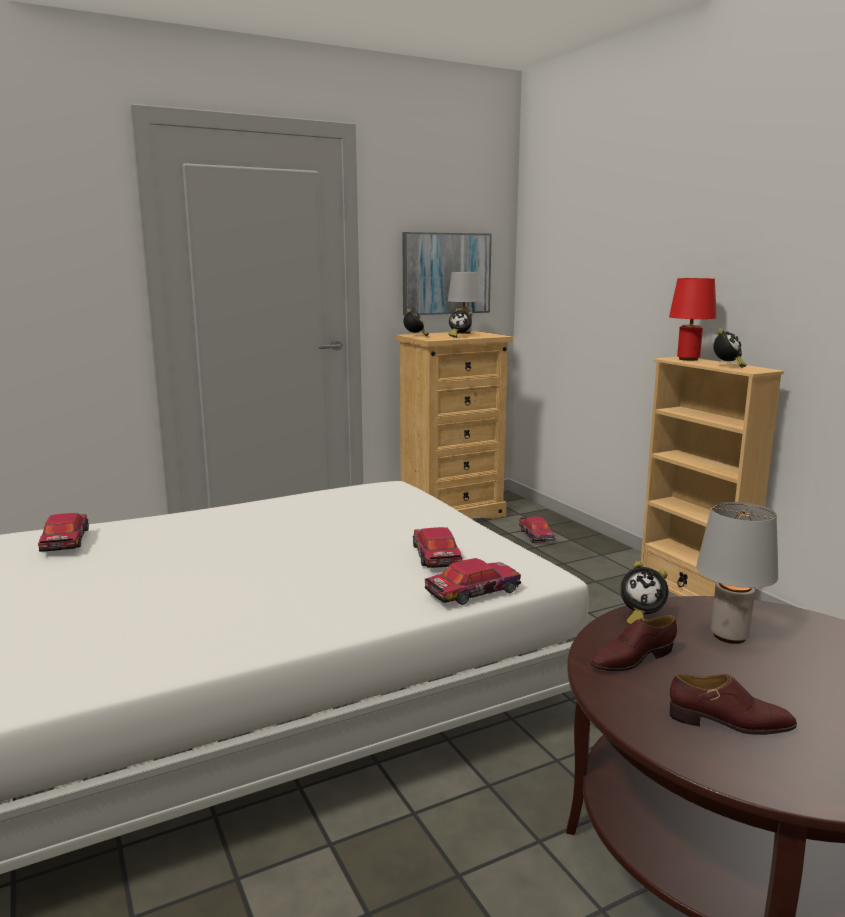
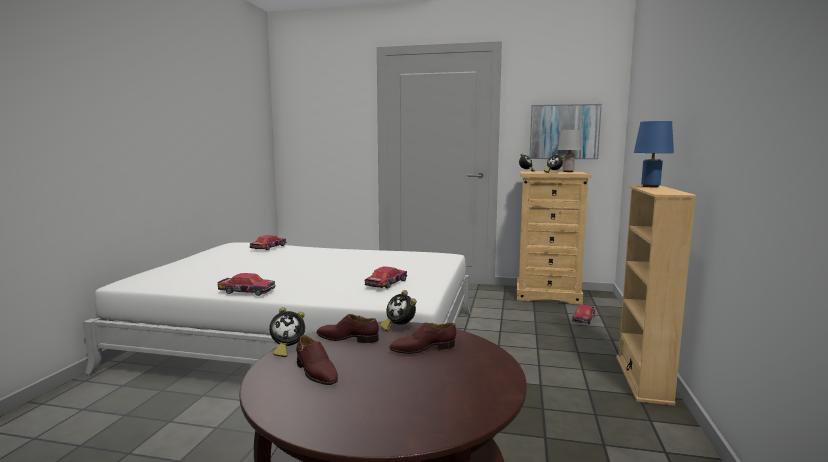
camera: 40 degrees right, 5 degrees down
toy car [425,558,521,605] -> toy car moved to [217,273,275,296]
red table lamp [669,278,716,361] -> blue table lamp [634,121,674,187]
grey table lamp [696,502,778,644] -> brown shoe [389,323,456,354]
alarm clock [713,329,746,368] -> alarm clock moved to [269,307,305,357]

